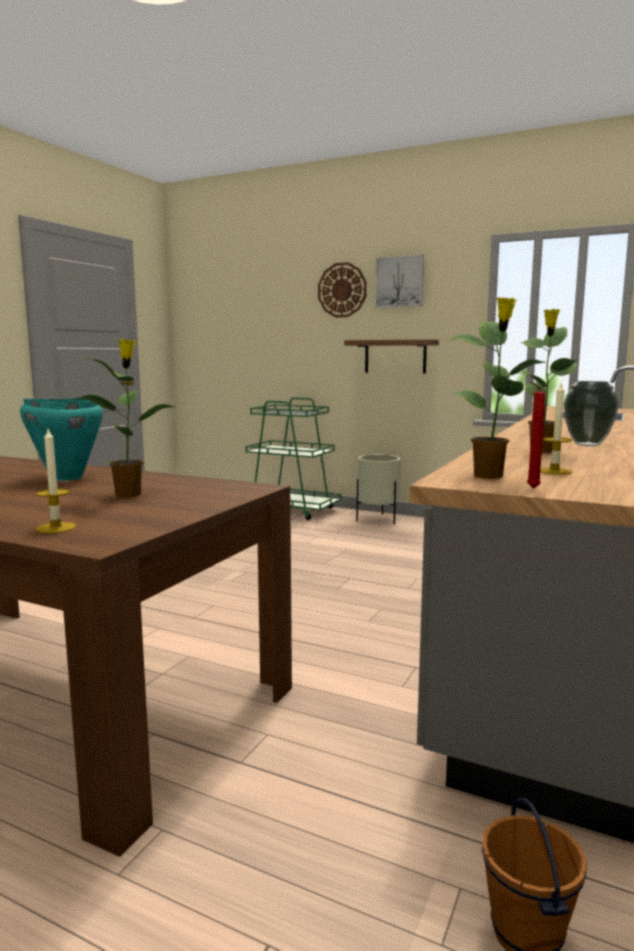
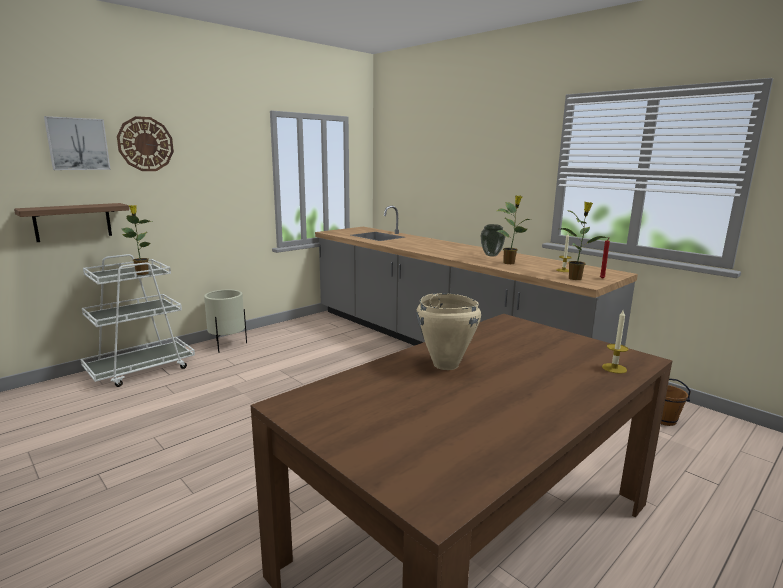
camera: 70 degrees left, 5 degrees up
turquoise cooking pot [20,398,103,481] -> beige cooking pot [416,293,481,370]
potted plant [74,339,177,497] -> potted plant moved to [122,205,152,275]
green cart [245,397,341,520] -> white cart [80,254,195,387]
shelf [344,339,439,374] -> shelf moved to [14,203,129,242]
picture [375,255,424,308] -> picture moved to [44,116,111,170]

